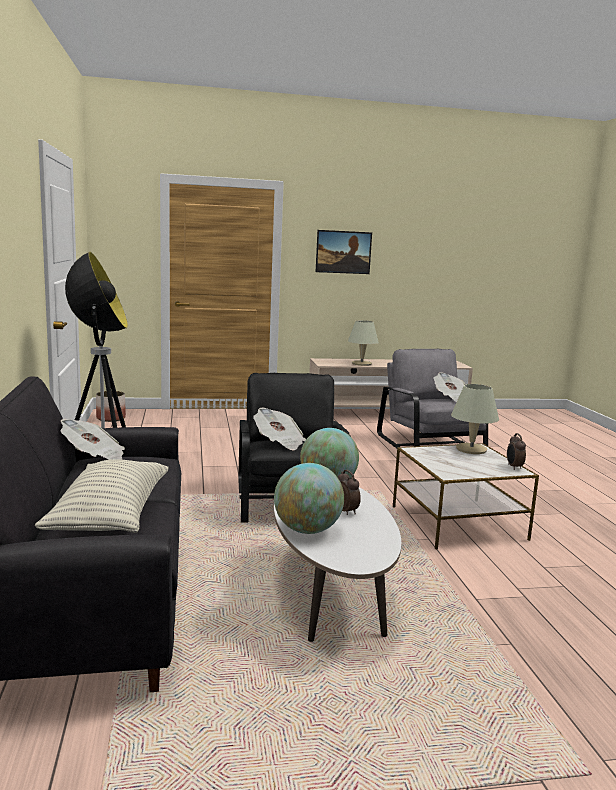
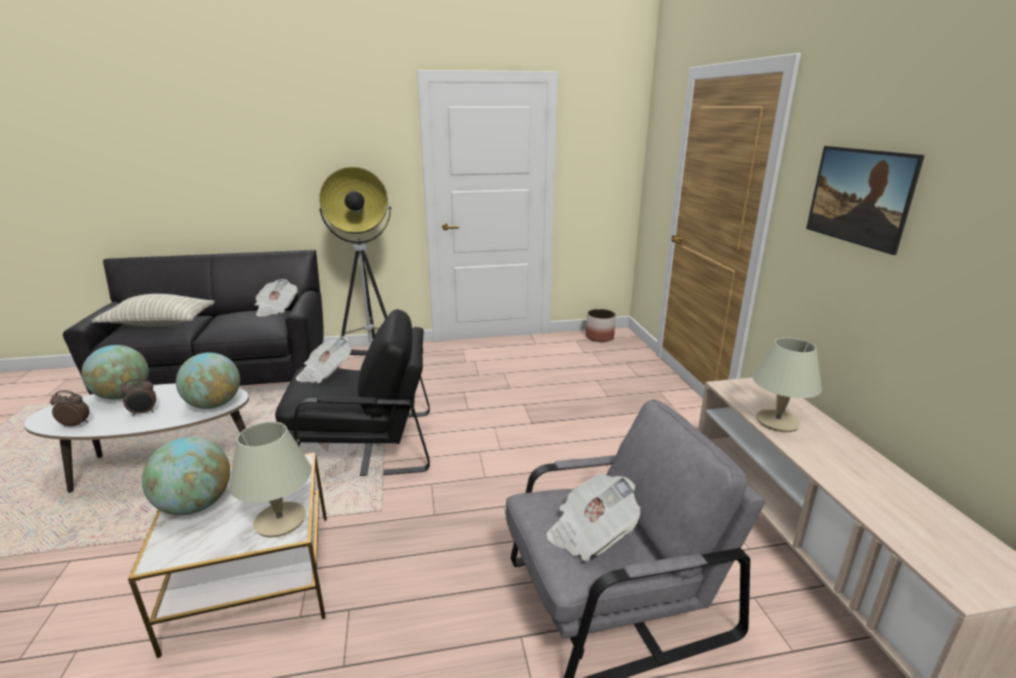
camera: 90 degrees right, 10 degrees up
alarm clock [507,433,526,470] -> alarm clock moved to [50,390,90,427]
none -> globe [142,437,230,515]

